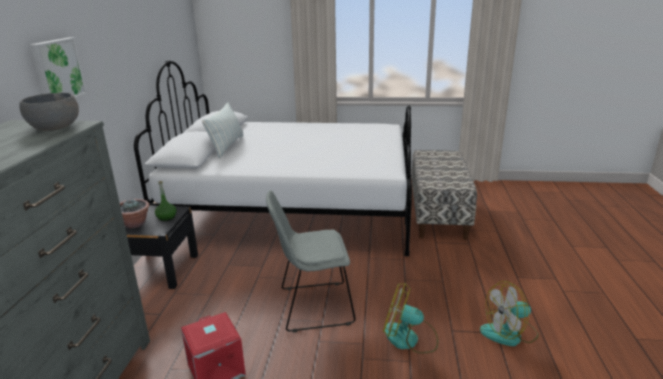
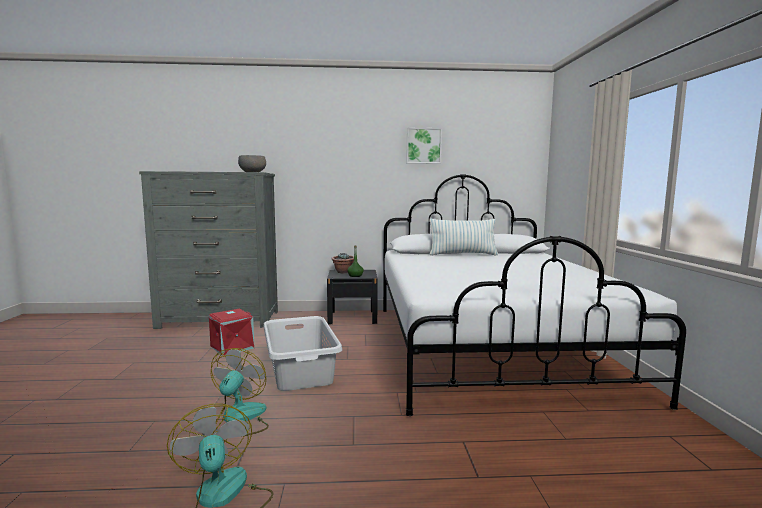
camera: 80 degrees right, 15 degrees down
picture [30,38,87,98] -> picture moved to [406,128,442,164]
grey chair [266,190,356,332] -> grey laundry basket [263,316,342,391]
bench [411,150,477,240] -> none

